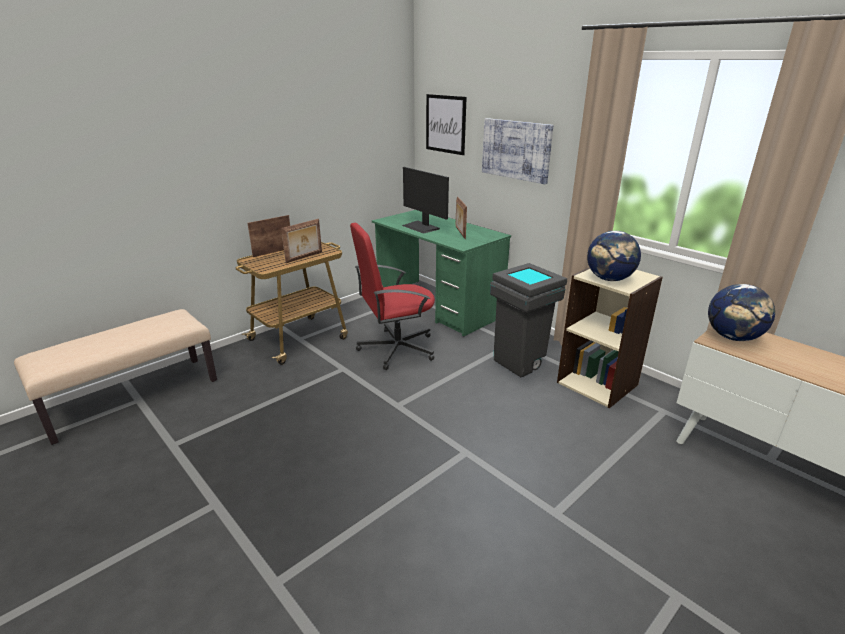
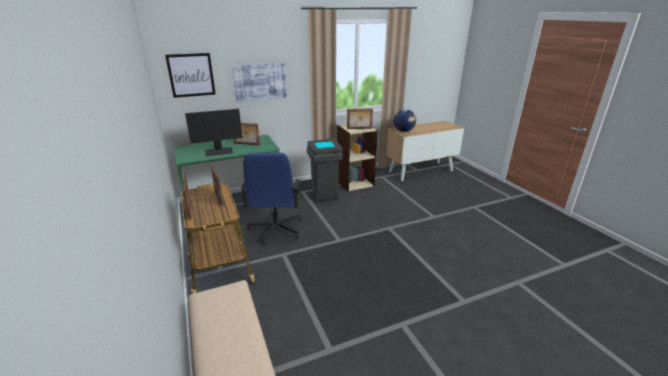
camera: 70 degrees left, 0 degrees up
red office chair [350,223,435,370] -> blue office chair [241,152,302,245]
globe [587,231,641,281] -> picture frame [347,108,373,129]

